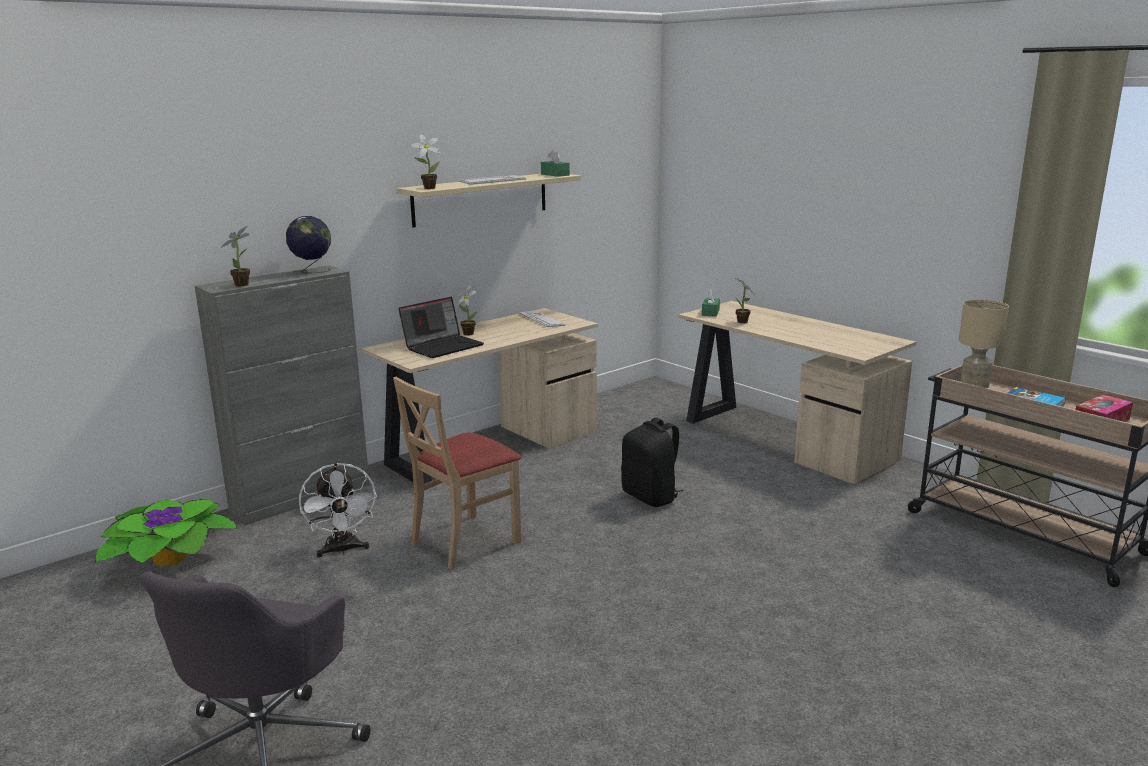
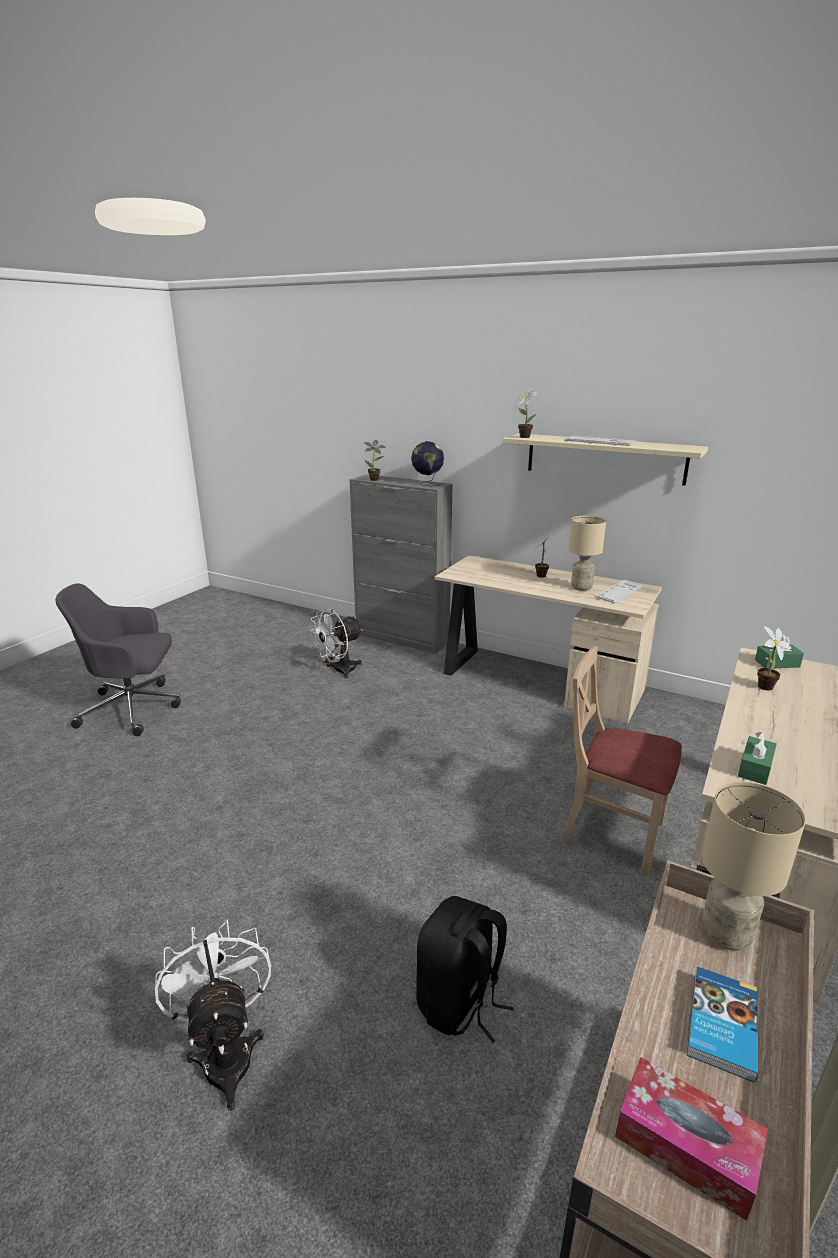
camera: 70 degrees right, 5 degrees up
potted plant [95,499,238,566] -> none
beige chair [393,377,521,569] -> beige chair moved to [560,646,682,876]
laptop [398,297,484,358] -> none
green tissue box [541,150,570,177] -> green tissue box moved to [738,732,777,785]
black backpack [621,417,684,507] -> black backpack moved to [416,896,514,1043]
none -> white fan [155,919,271,1111]
none -> beige table lamp [569,516,606,591]

